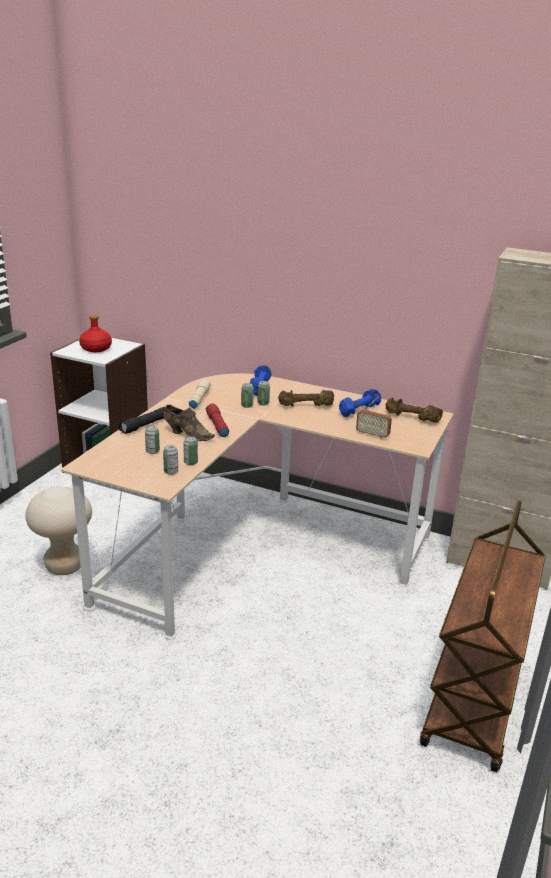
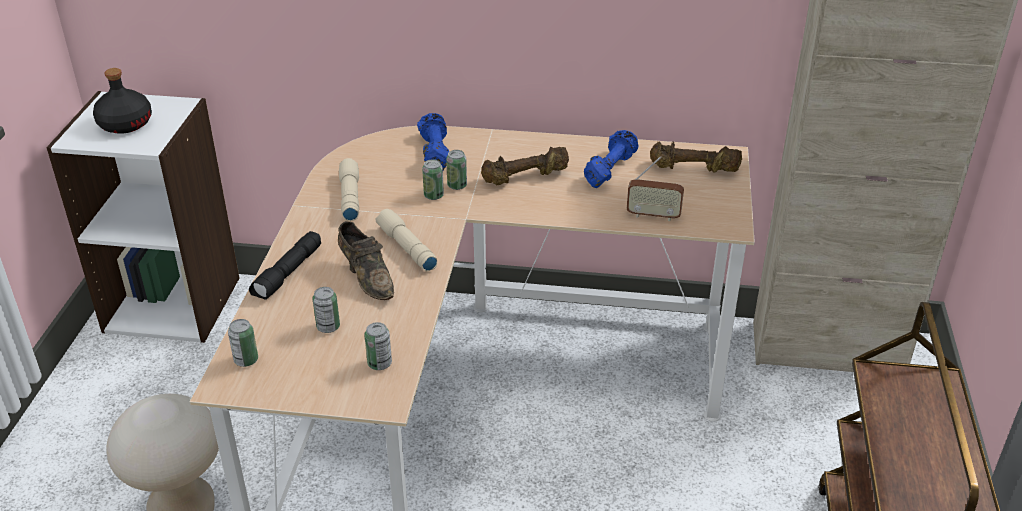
camera: 15 degrees left, 10 degrees up
red bottle [79,315,112,352] -> black bottle [93,68,152,134]
brown shoe [163,405,215,441] -> brown shoe turned 45 degrees clockwise [338,221,394,300]
can [183,436,198,465] -> can moved to [228,319,258,367]
red flashlight [206,403,229,437] -> beige flashlight [375,209,437,272]

